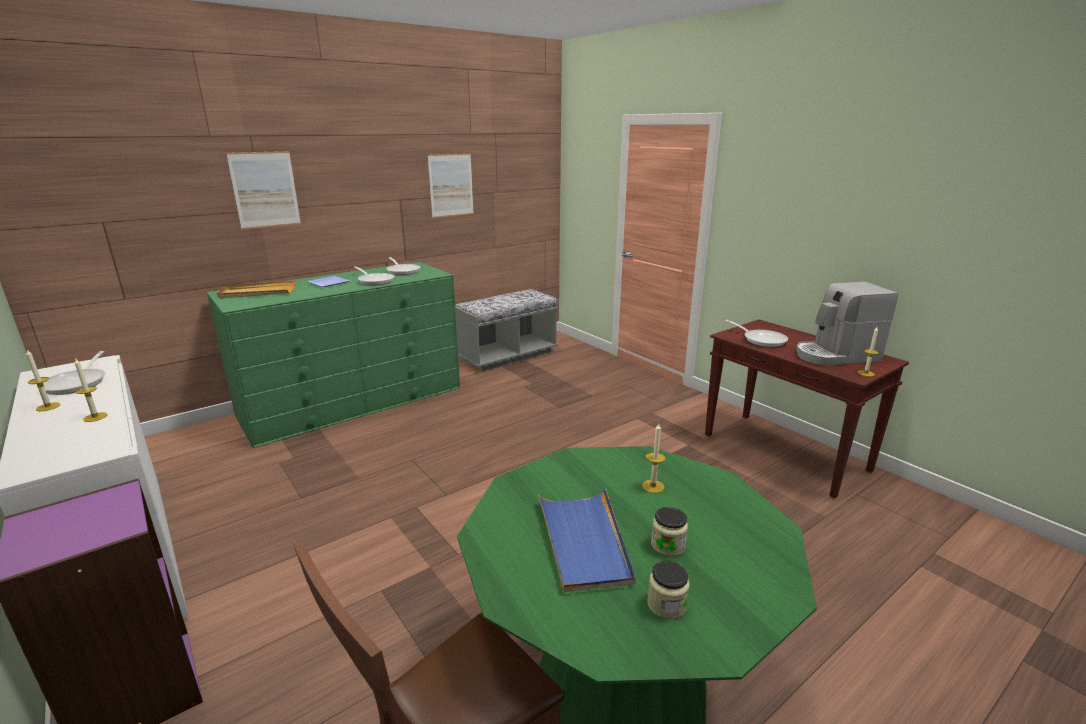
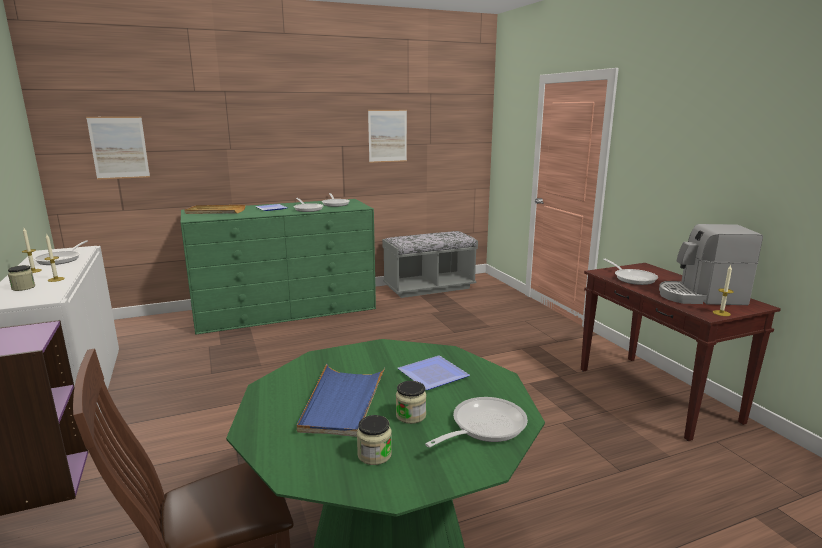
camera: 15 degrees right, 5 degrees down
picture [226,151,301,229] -> picture moved to [86,116,150,180]
candle [642,423,666,493] -> plate [398,355,470,390]
none -> jar [8,265,35,291]
none -> frying pan [425,397,528,447]

